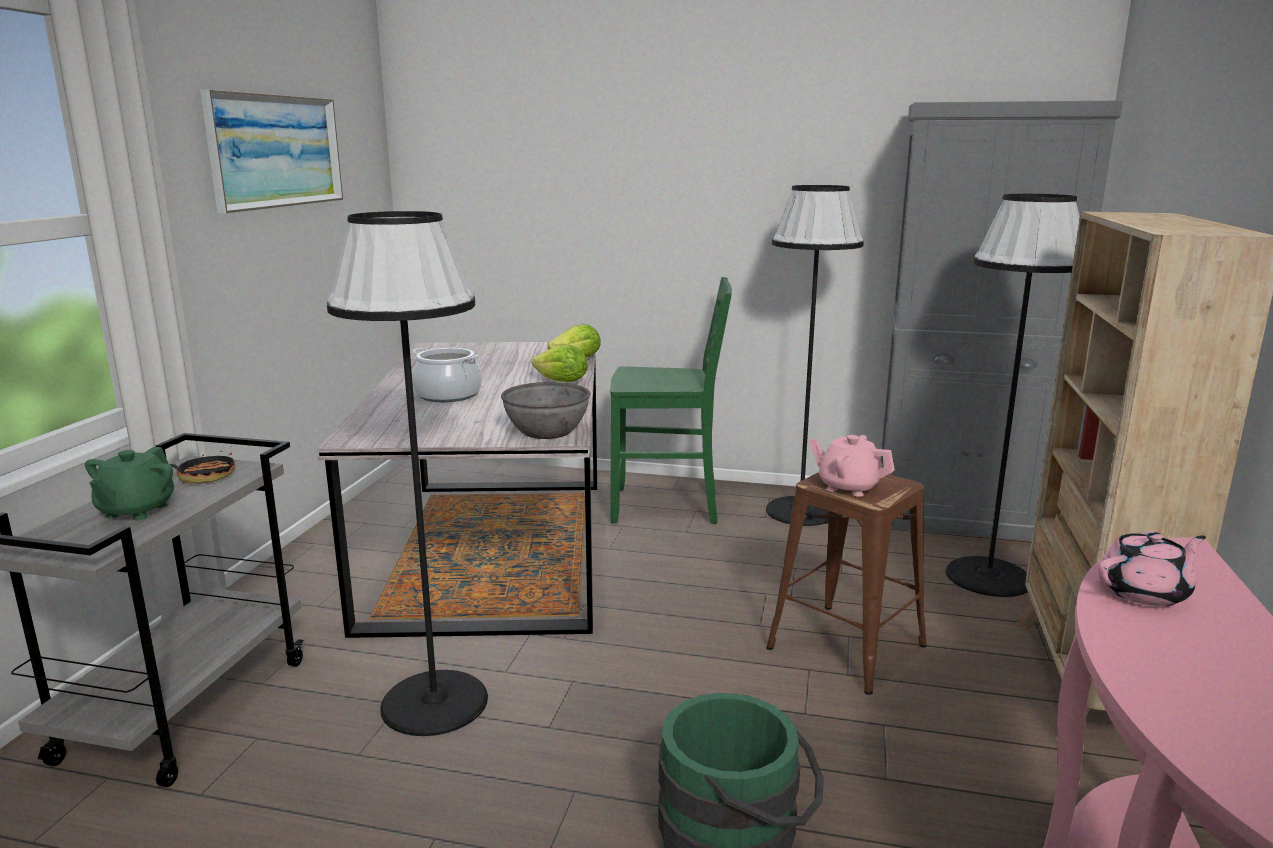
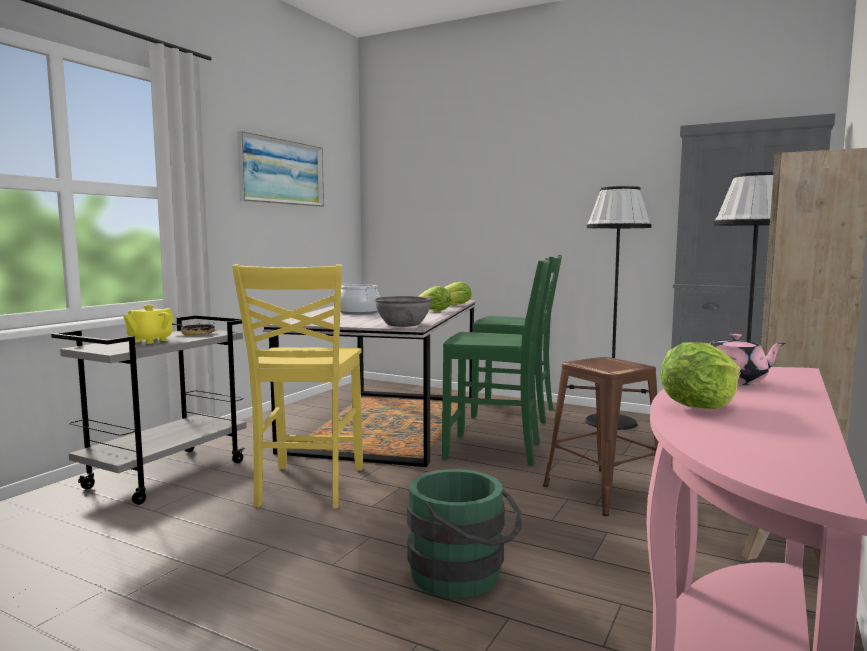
camera: 15 degrees right, 10 degrees down
green teapot [85,447,174,520] -> yellow teapot [123,305,174,344]
black floor lamp [327,211,488,736] -> yellow chair [232,264,363,509]
pink teapot [809,435,895,497] -> none
none -> green chair [442,258,550,466]
none -> lettuce [660,343,741,409]

